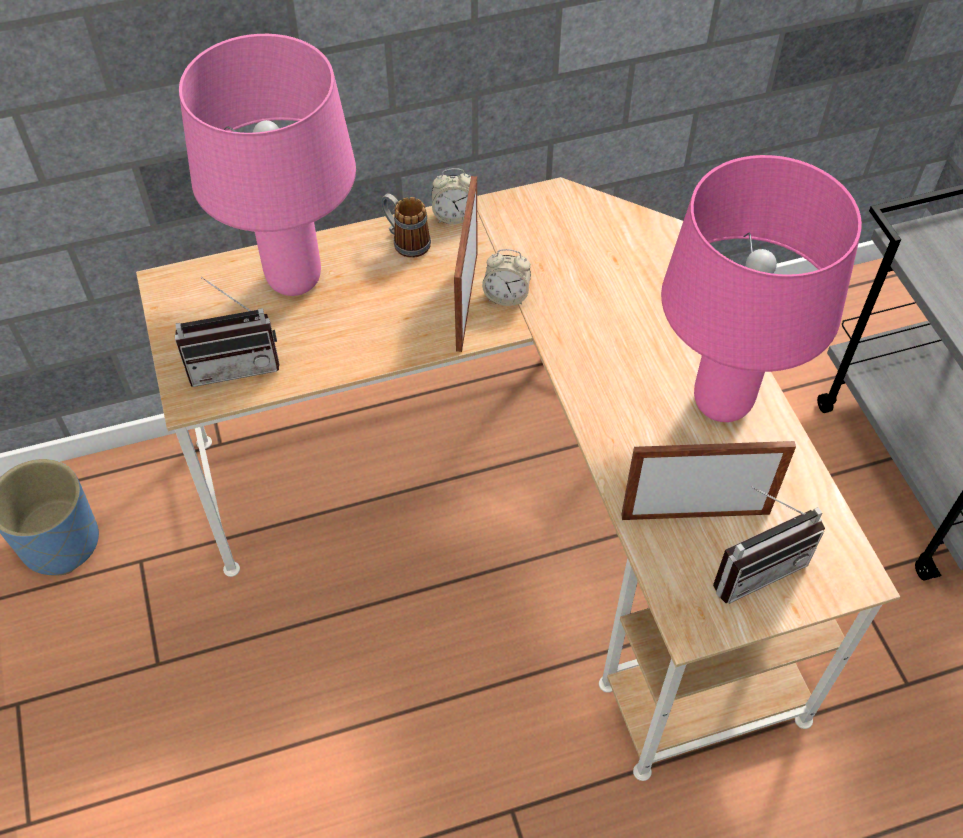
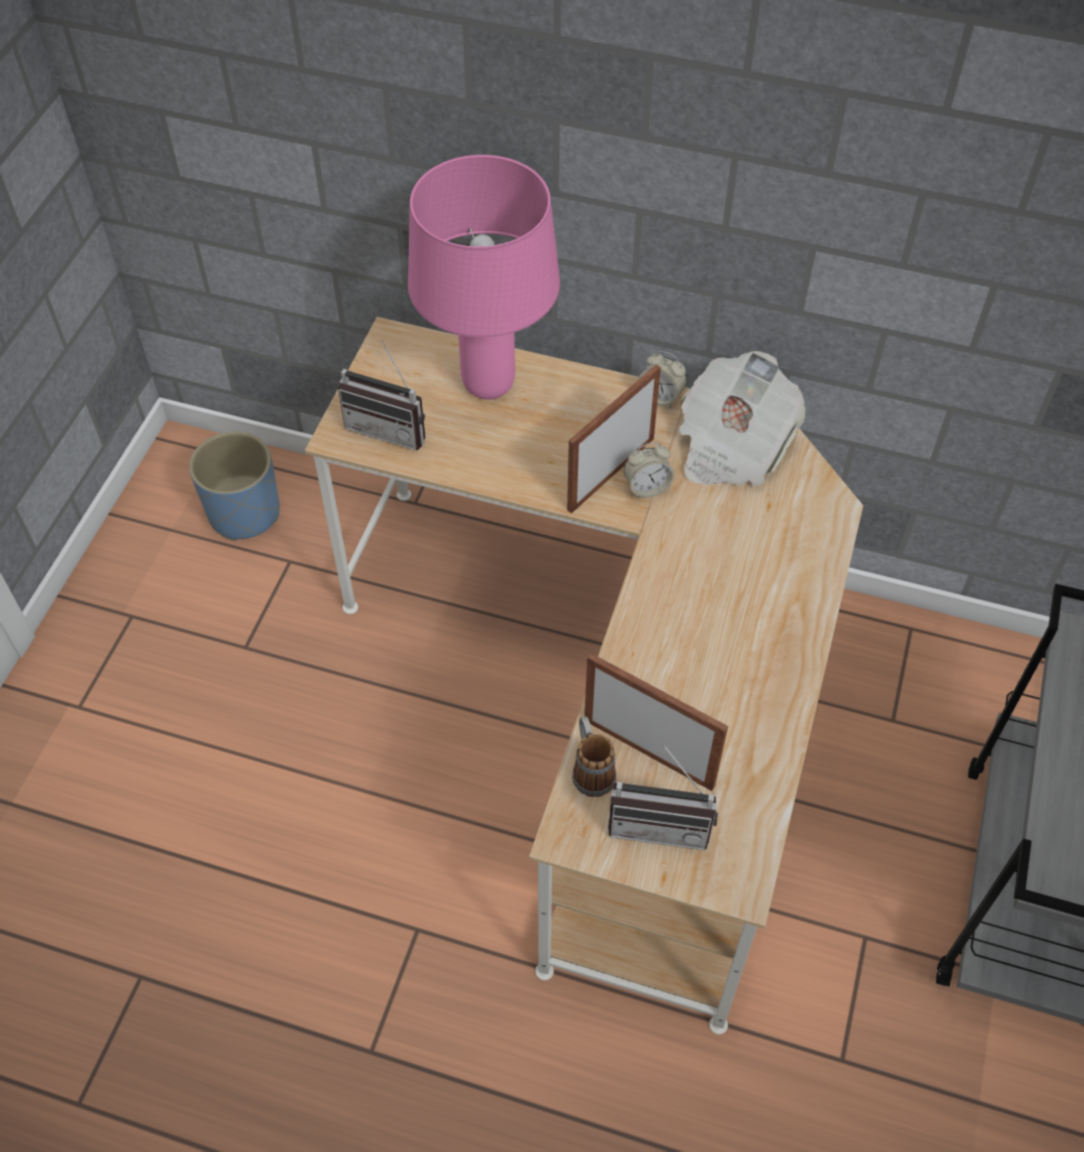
camera: 35 degrees right, 0 degrees up
mug [381,193,431,258] -> mug moved to [572,716,616,797]
alarm clock [482,249,531,306] -> alarm clock turned 60 degrees counterclockwise [624,442,674,498]
pink table lamp [661,155,862,422] -> none
none -> newspaper [679,351,806,486]

